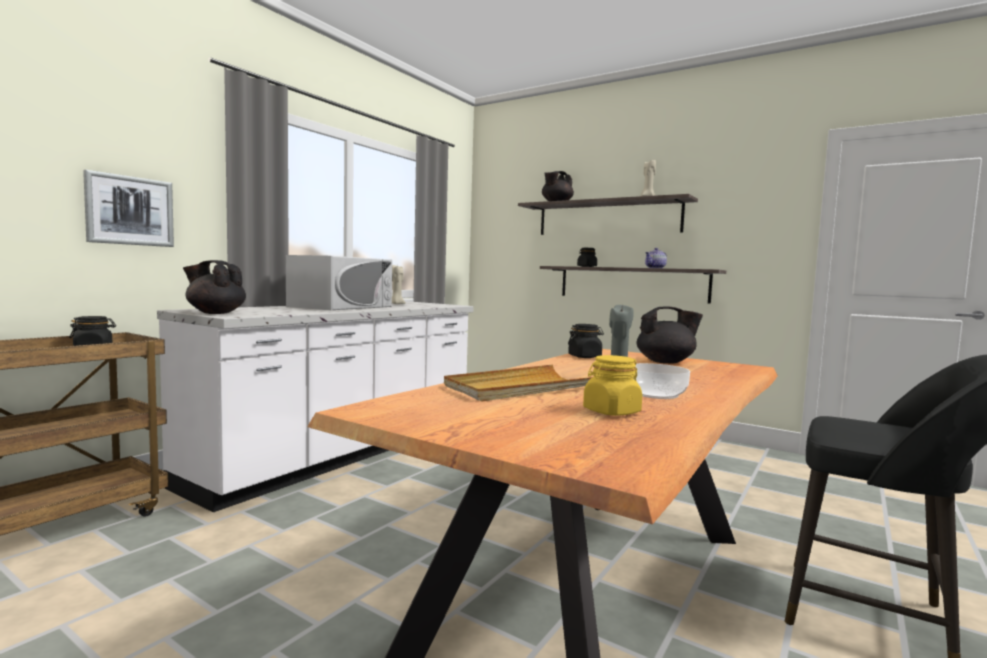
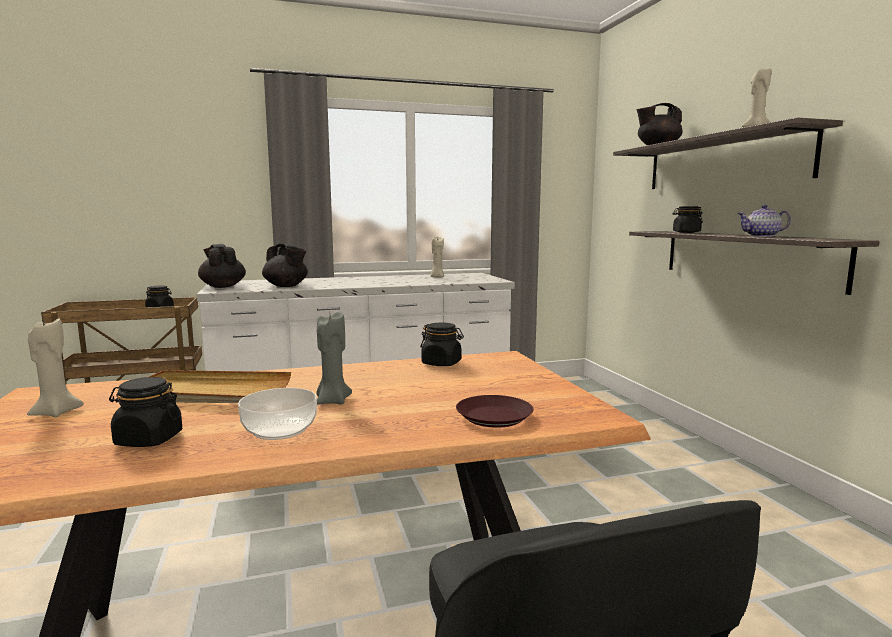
camera: 40 degrees right, 5 degrees up
picture [83,170,174,247] -> none
white microwave [286,255,392,310] -> none
yellow jar [583,355,642,416] -> black jar [109,377,182,447]
black teapot [637,306,703,364] -> black teapot moved to [262,244,308,287]
none -> beige candle [27,318,84,417]
none -> brown plate [456,395,534,428]

